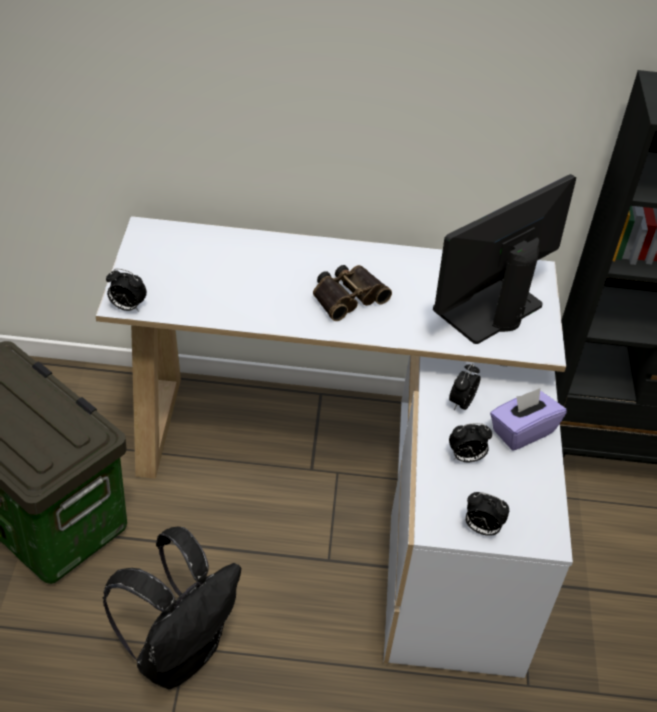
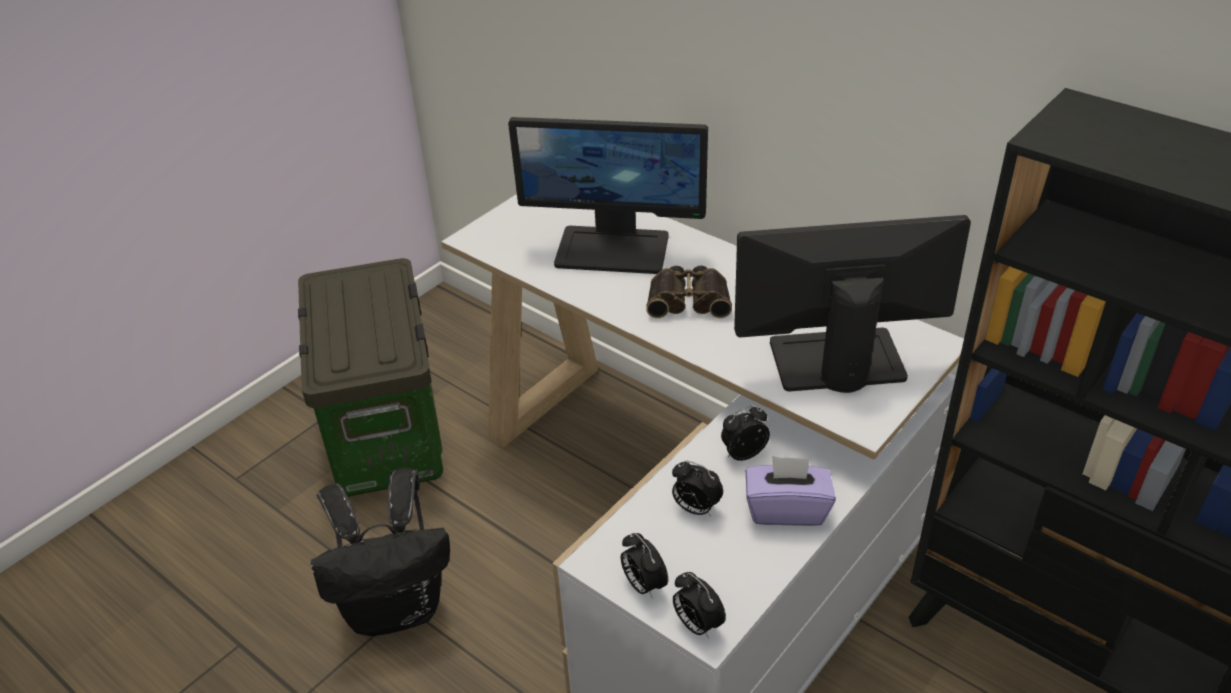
camera: 40 degrees right, 5 degrees down
alarm clock [106,268,147,312] -> alarm clock moved to [673,572,726,639]
none -> monitor [508,117,708,274]

